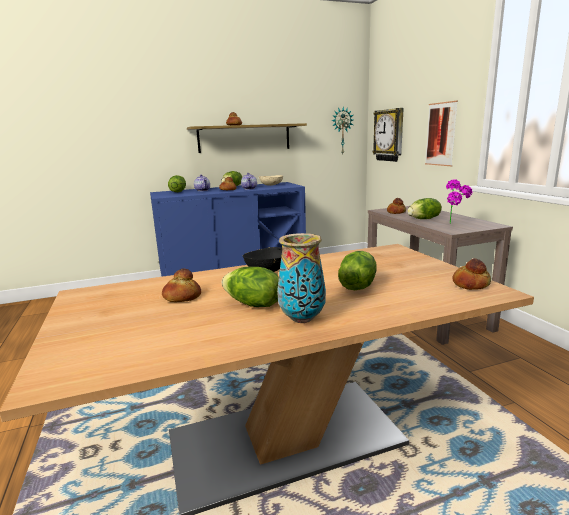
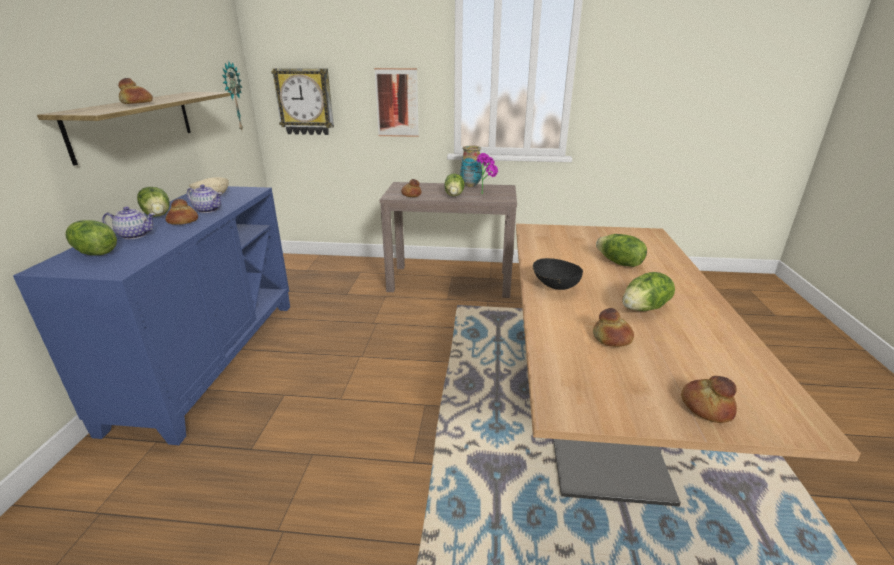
camera: 65 degrees left, 10 degrees up
vase [277,233,326,323] -> vase moved to [460,146,482,187]
bread [453,258,491,290] -> bread moved to [681,376,737,423]

